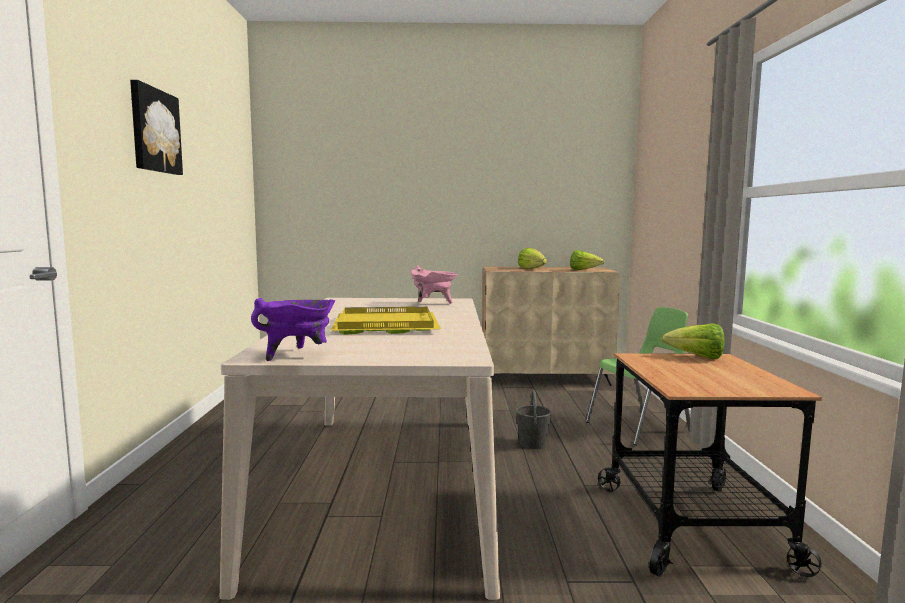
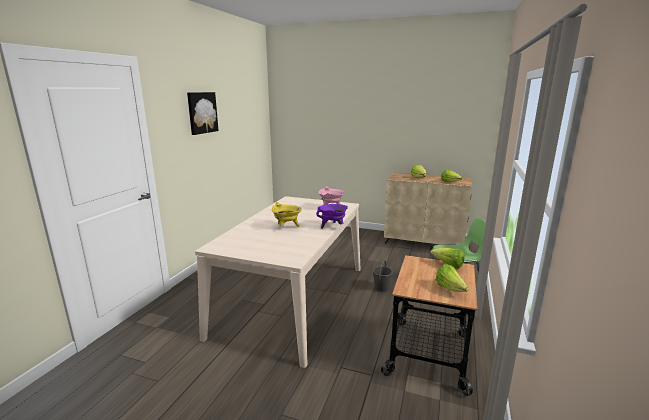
camera: 20 degrees right, 10 degrees up
purple cooking pot [251,298,335,361] -> purple cooking pot moved to [316,204,348,229]
yellow tray [330,307,441,335] -> yellow cooking pot [272,202,302,227]
none -> lettuce [435,264,469,292]

